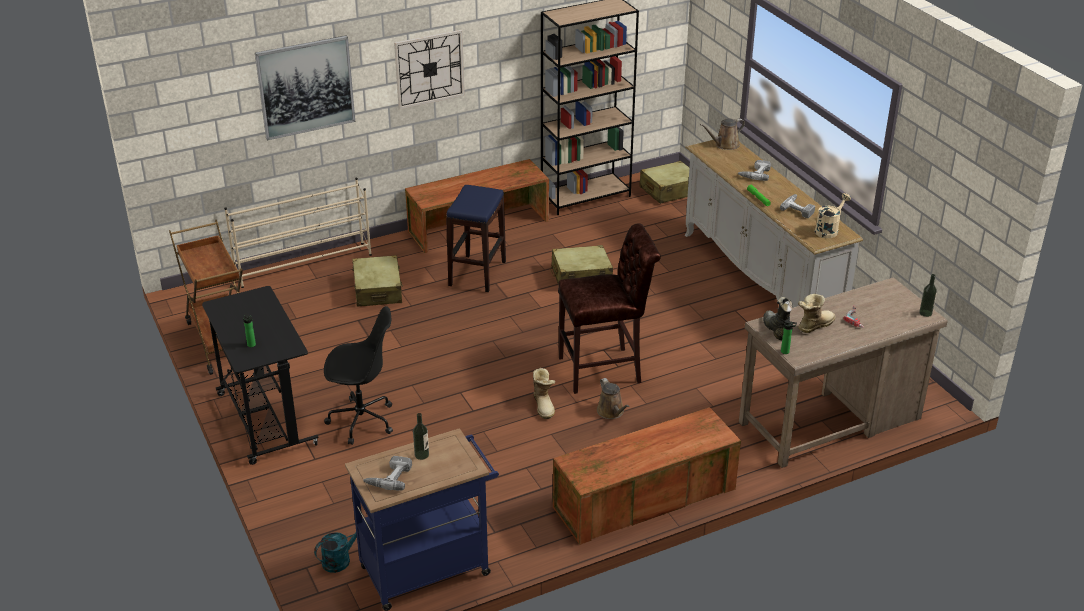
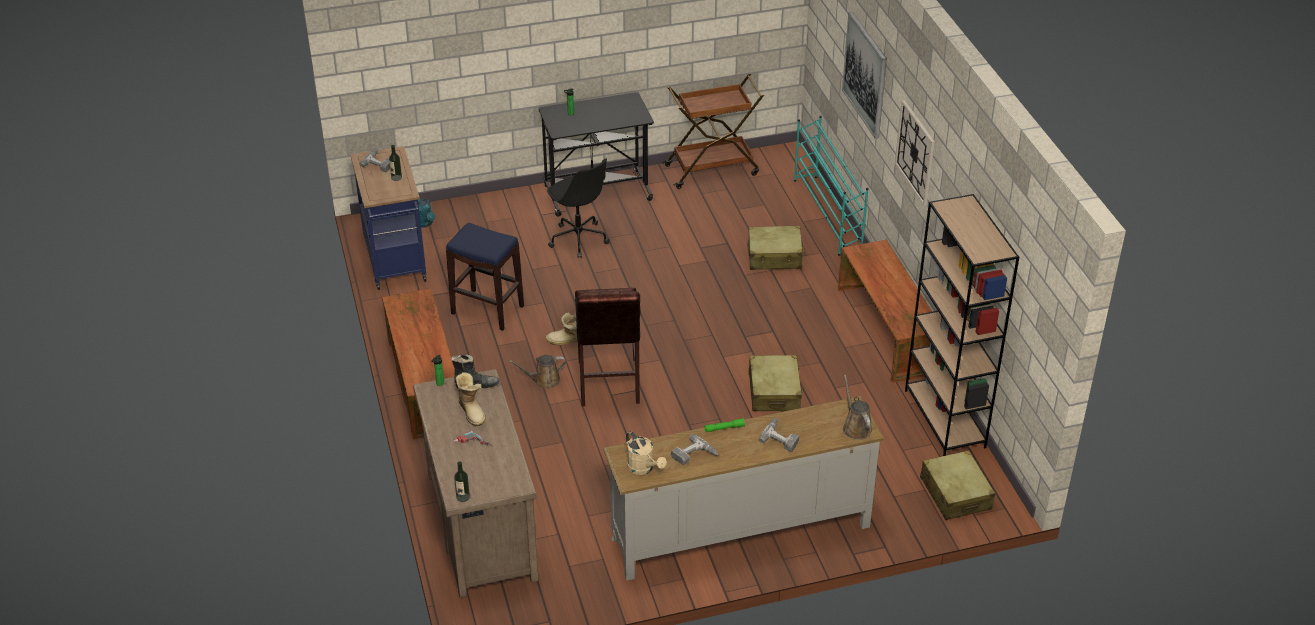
camera: 100 degrees right, 5 degrees up
beige shoe rack [224,178,372,288] -> turquoise shoe rack [794,116,869,256]
black office chair [324,306,393,445] -> black office chair turned 45 degrees counterclockwise [547,158,610,258]
stool [446,185,506,292] -> stool moved to [446,223,524,331]

